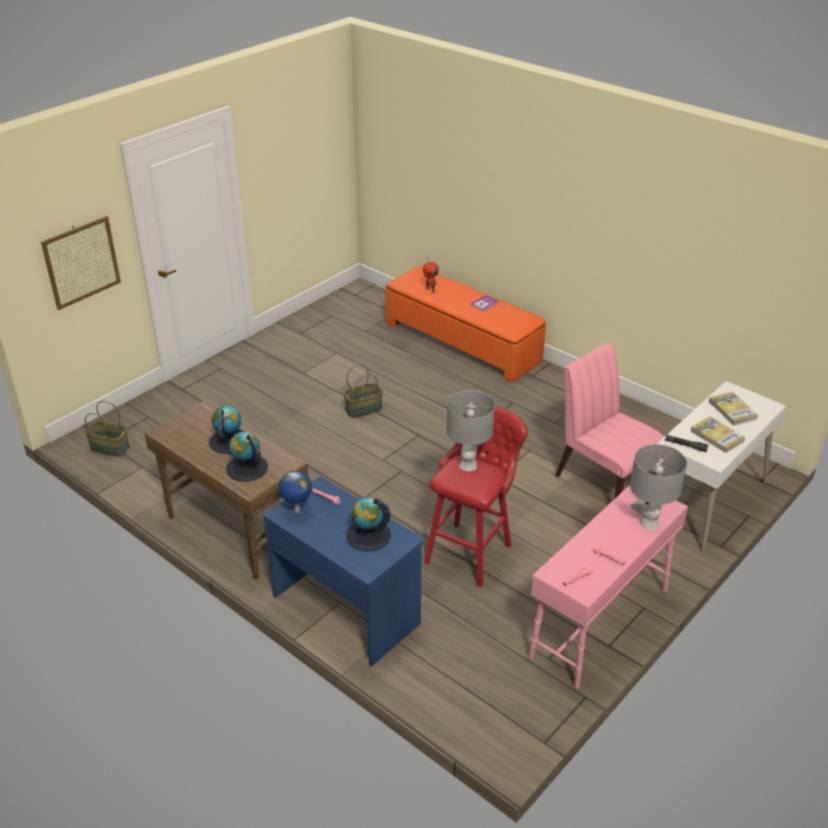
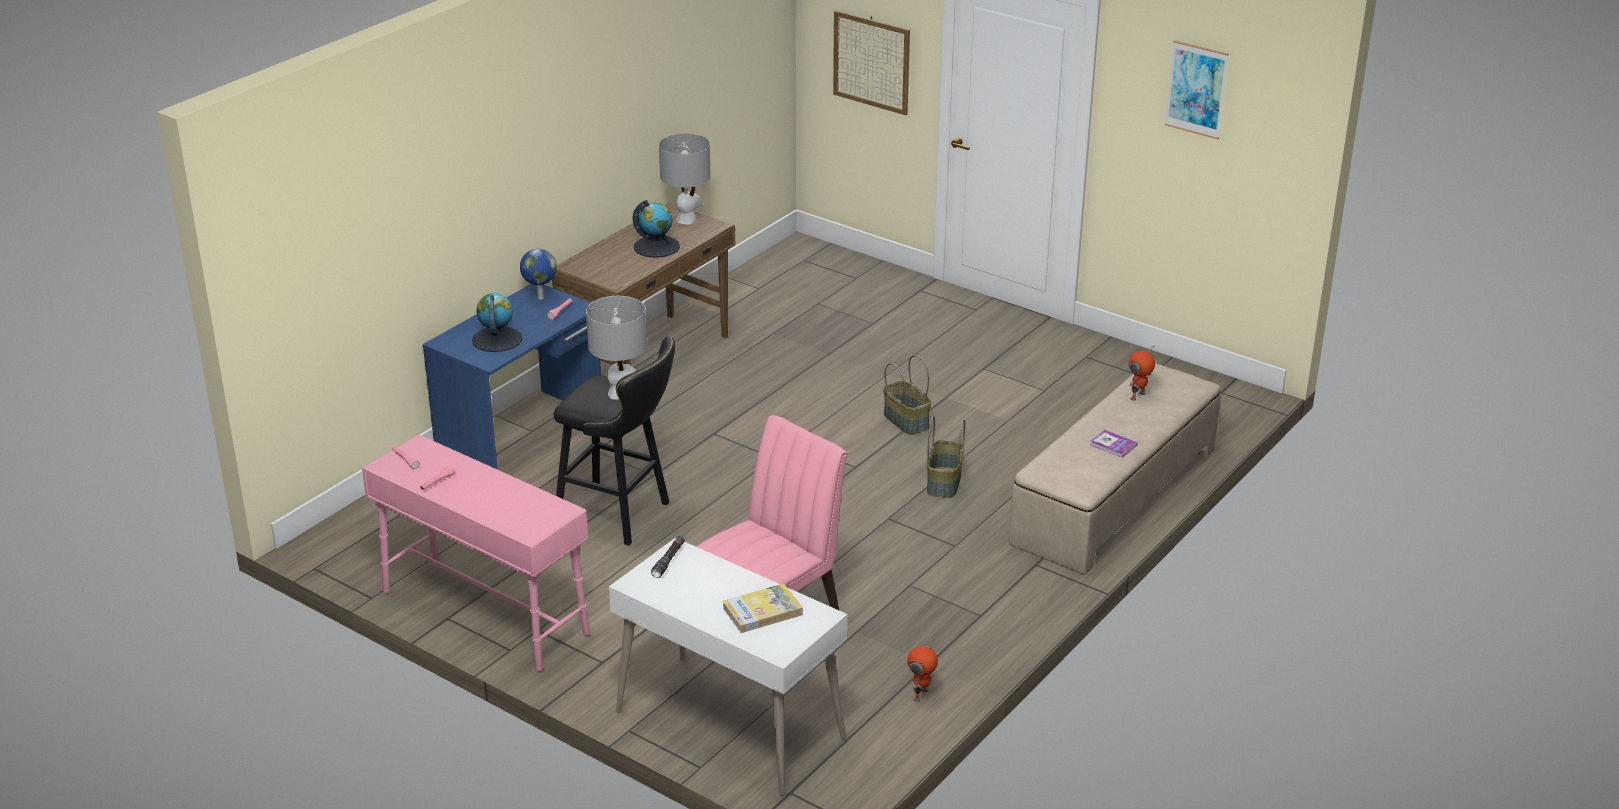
camera: 85 degrees right, 5 degrees down
basket [85,401,130,457] -> basket moved to [927,416,965,498]
globe [226,432,268,482] -> none
orange bench [385,267,546,383] -> beige bench [1009,363,1221,575]
red stool [424,405,528,587] -> black stool [554,336,675,546]
grey table lamp [630,444,687,531] -> grey table lamp moved to [659,133,711,225]
book [690,416,745,453] -> none
none -> toy robot [908,638,938,702]
none -> picture [1165,40,1229,139]

